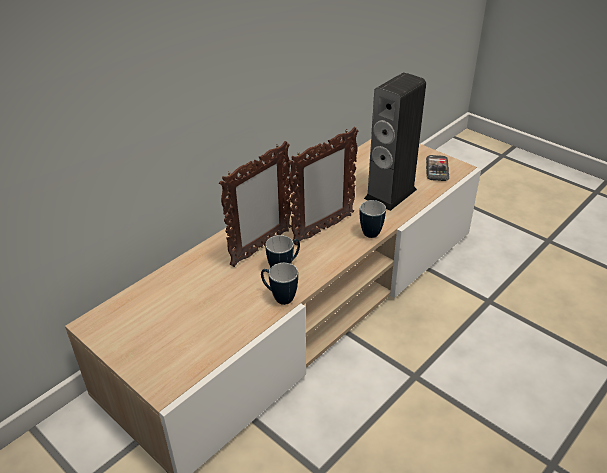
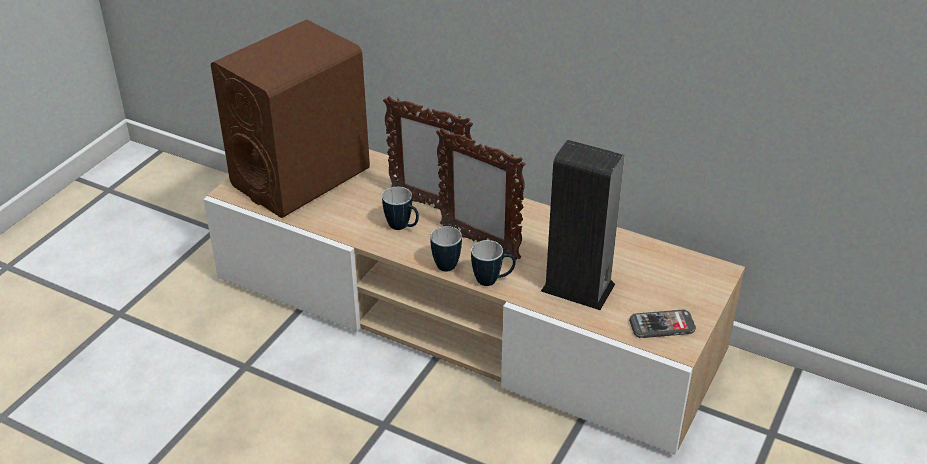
camera: 75 degrees right, 0 degrees up
mug [261,263,298,305] -> mug moved to [430,226,462,272]
none -> brown speaker [211,20,370,218]

